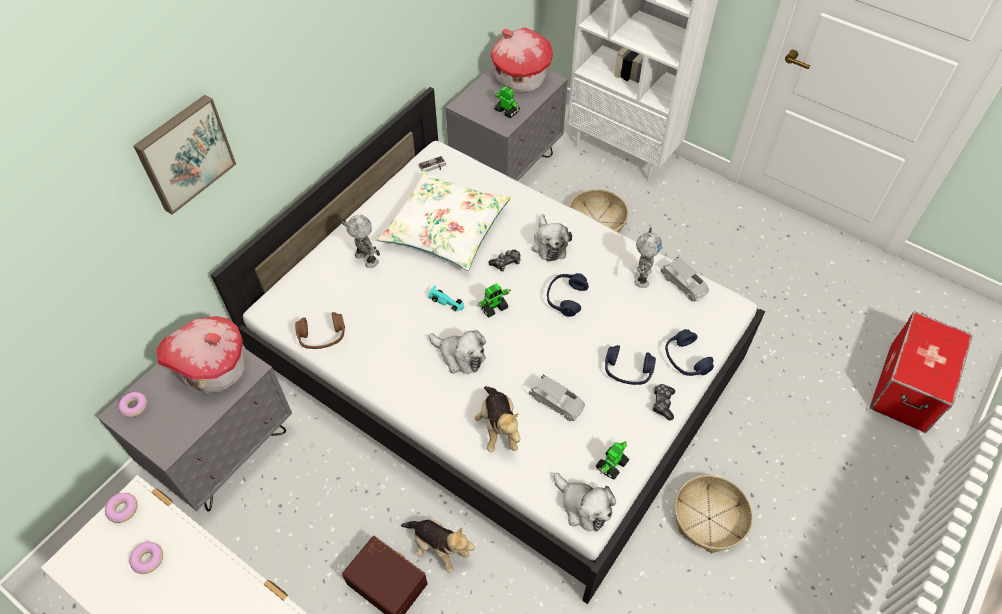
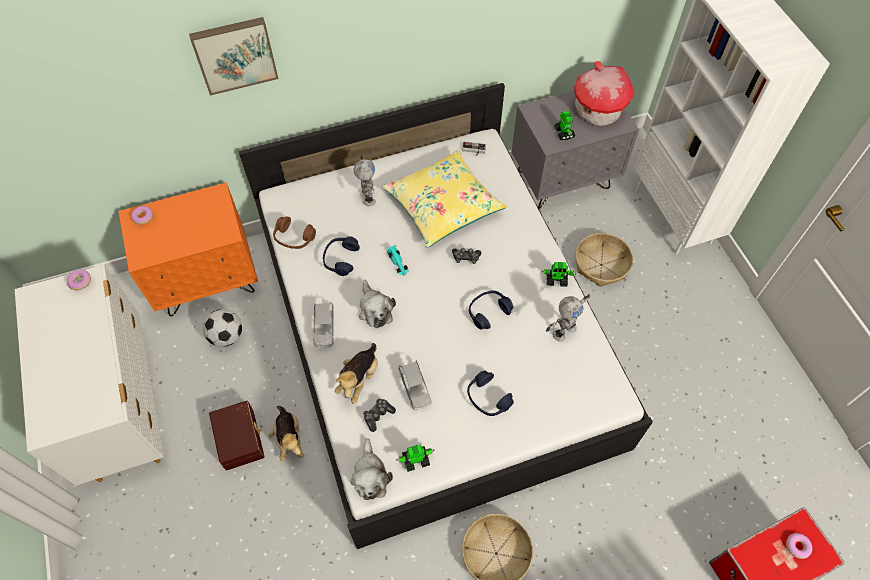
camera: 35 degrees right, 5 degrees up
grey nightstand [97,347,292,512] -> orange nightstand [118,182,258,316]
donut [130,542,163,574] -> donut moved to [786,533,812,559]
toy house [156,316,245,395] -> none
white pillow [377,171,511,271] -> yellow pillow [382,150,506,248]
toy robot [476,283,511,318] -> toy robot moved to [541,262,576,287]
plush toy [532,214,572,262] -> none
game controller [652,384,675,420] -> game controller moved to [363,398,396,432]
grey toy car [661,257,709,301] -> grey toy car moved to [314,302,334,347]
blue headphones [665,329,714,376] -> blue headphones moved to [323,236,360,276]
none -> football [203,309,242,347]

